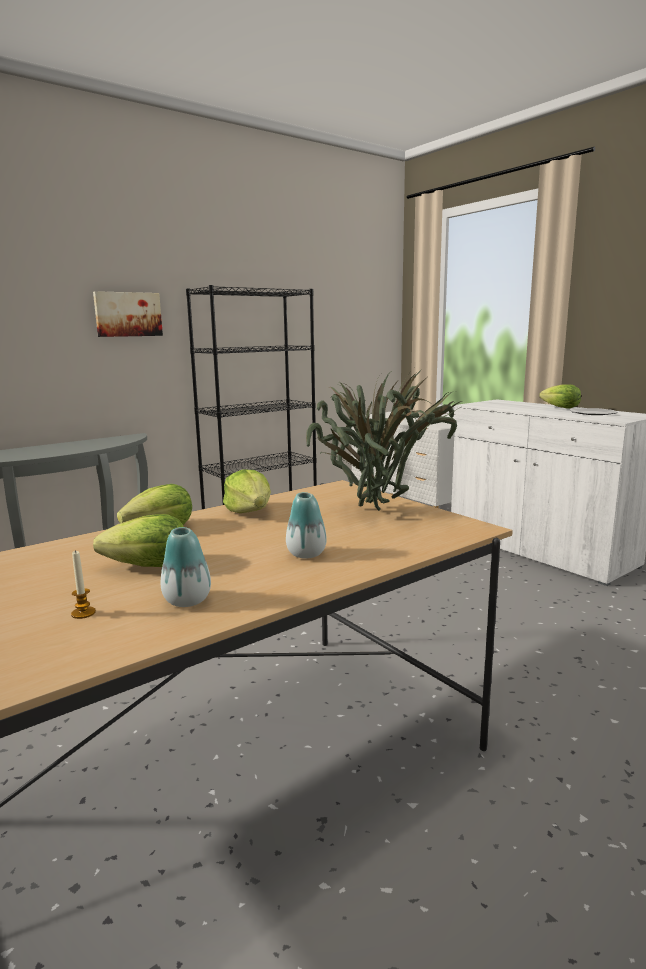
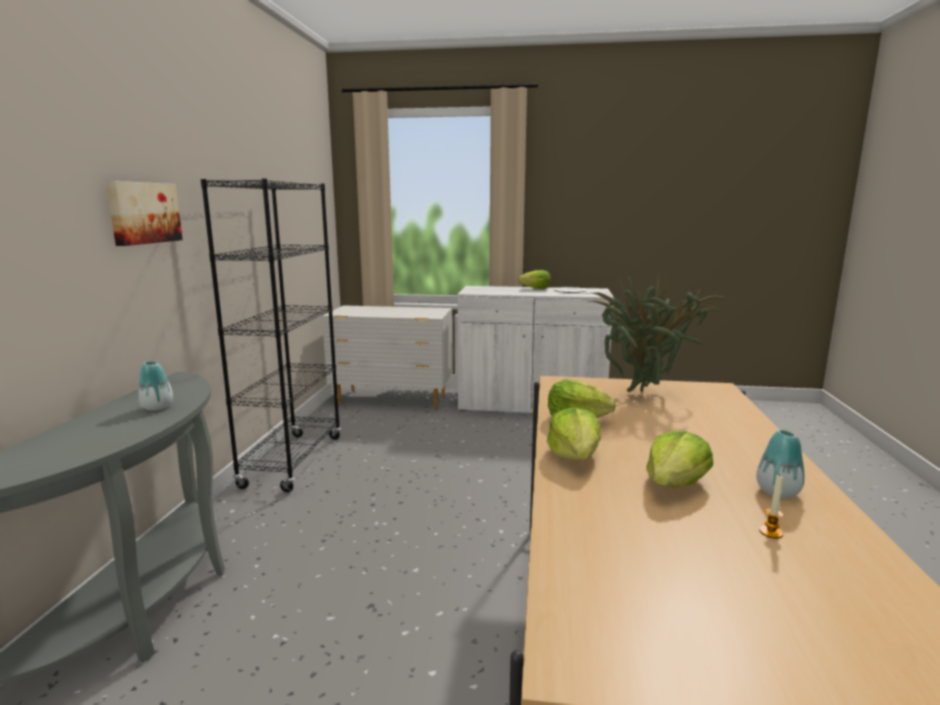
camera: 45 degrees left, 0 degrees up
vase [286,492,327,559] -> vase moved to [138,361,173,411]

